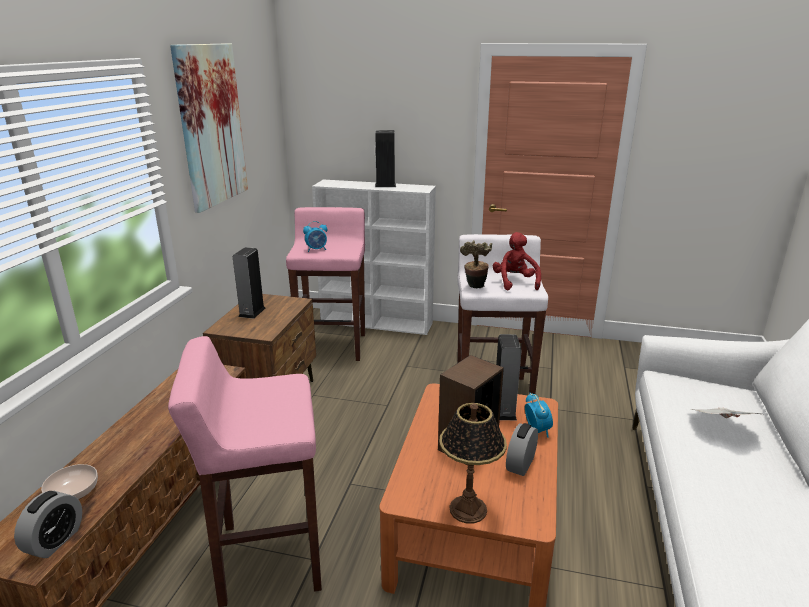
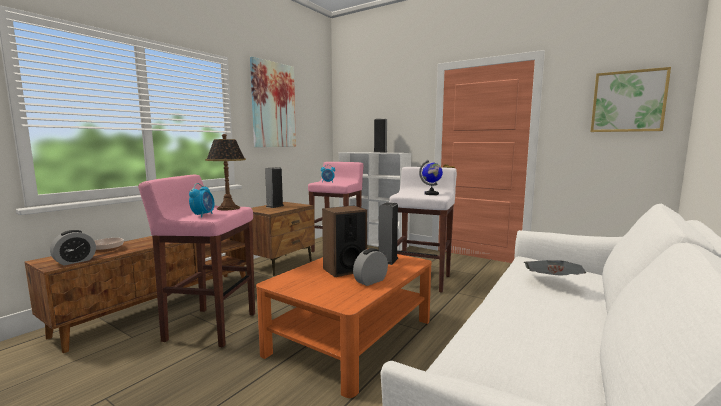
camera: 20 degrees right, 15 degrees down
table lamp [439,403,507,523] -> table lamp moved to [205,134,246,210]
potted plant [460,240,492,288] -> none
red plush toy [493,232,541,290] -> globe [419,160,443,195]
alarm clock [525,393,553,438] -> alarm clock moved to [189,183,215,218]
none -> picture [591,67,671,132]

